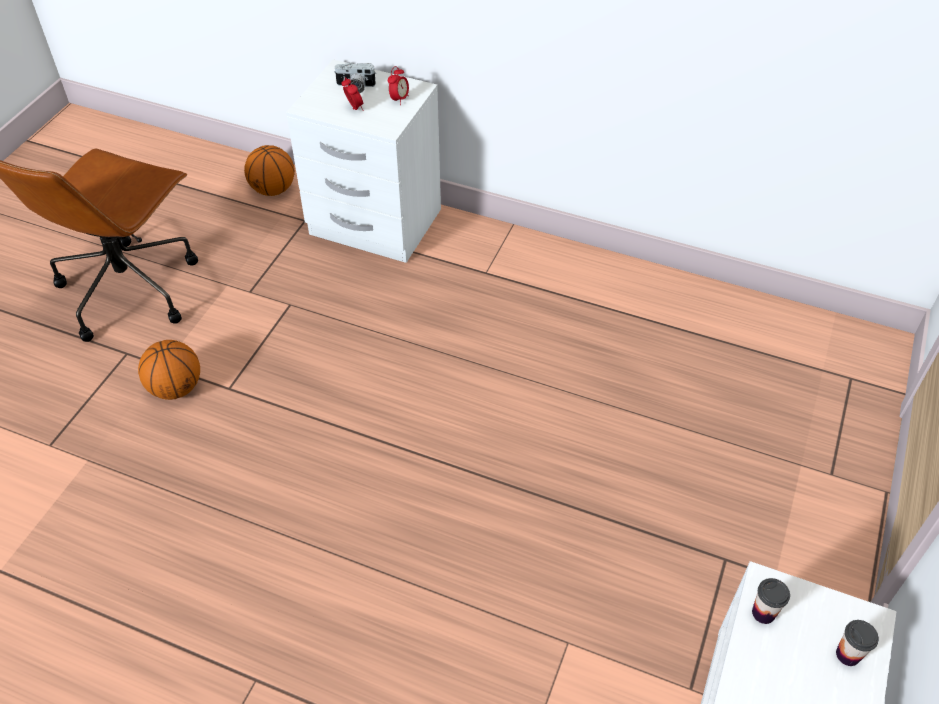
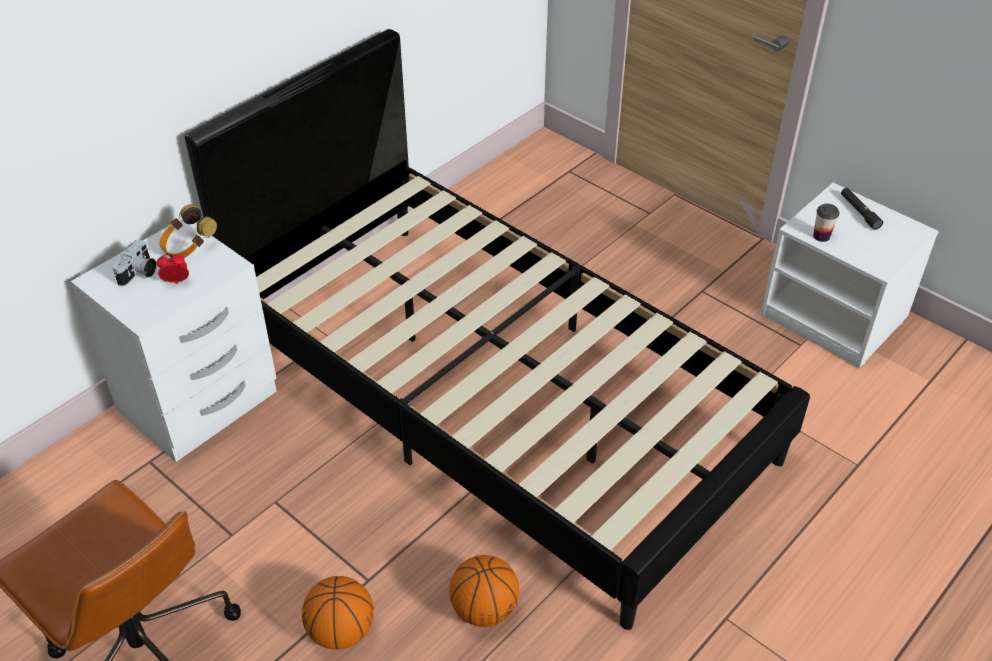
camera: 70 degrees left, 5 degrees down
basketball [244,145,295,196] -> basketball moved to [449,555,519,627]
alarm clock [388,66,409,105] -> headphones [159,204,217,258]
cup [836,620,879,666] -> black flashlight [841,188,883,230]
none -> black bed [185,29,810,630]

